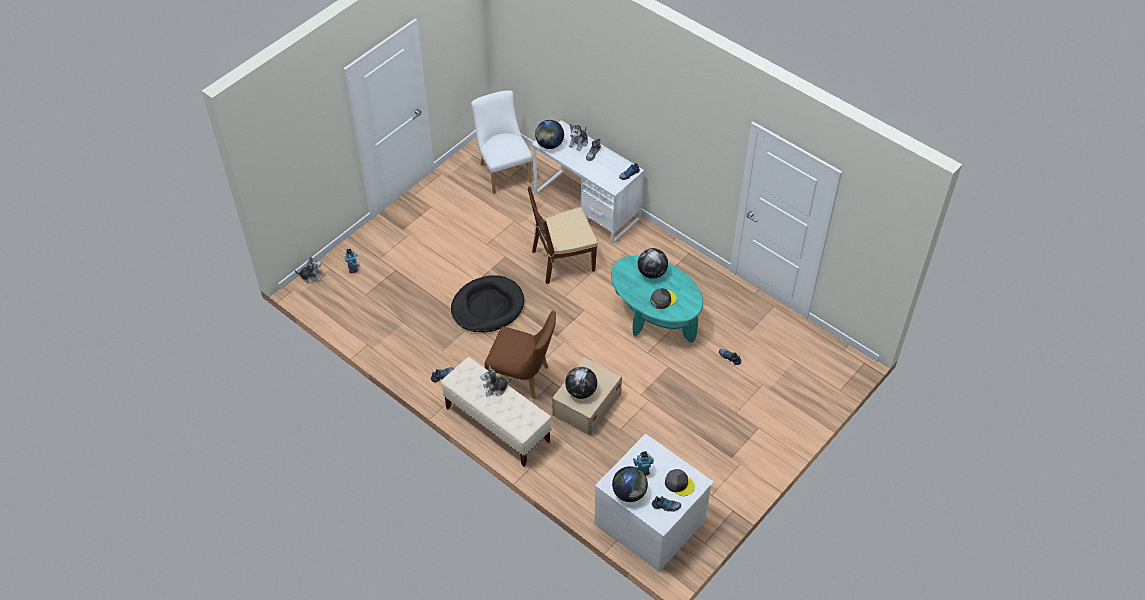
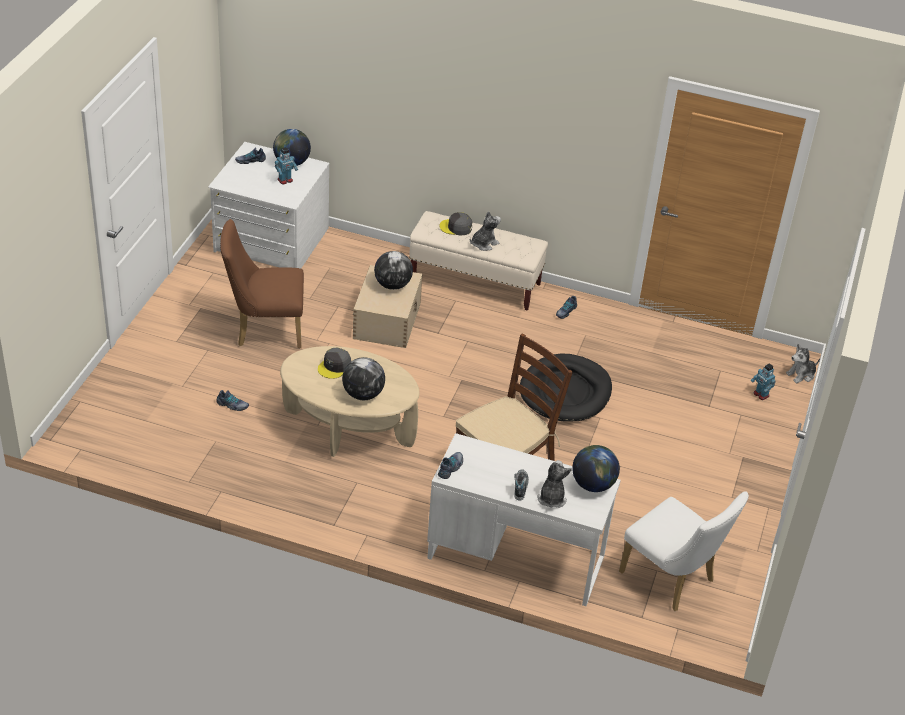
camera: 155 degrees right, 10 degrees down
brown chair [484,310,556,399] -> brown chair moved to [220,219,304,349]
turquoise coffee table [611,255,703,343] -> beige coffee table [280,346,419,457]
grey cap [665,469,695,496] -> grey cap moved to [439,212,472,235]

